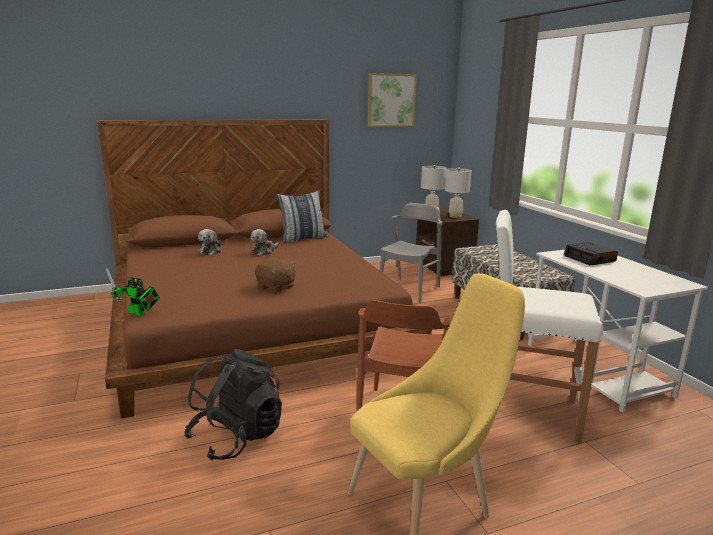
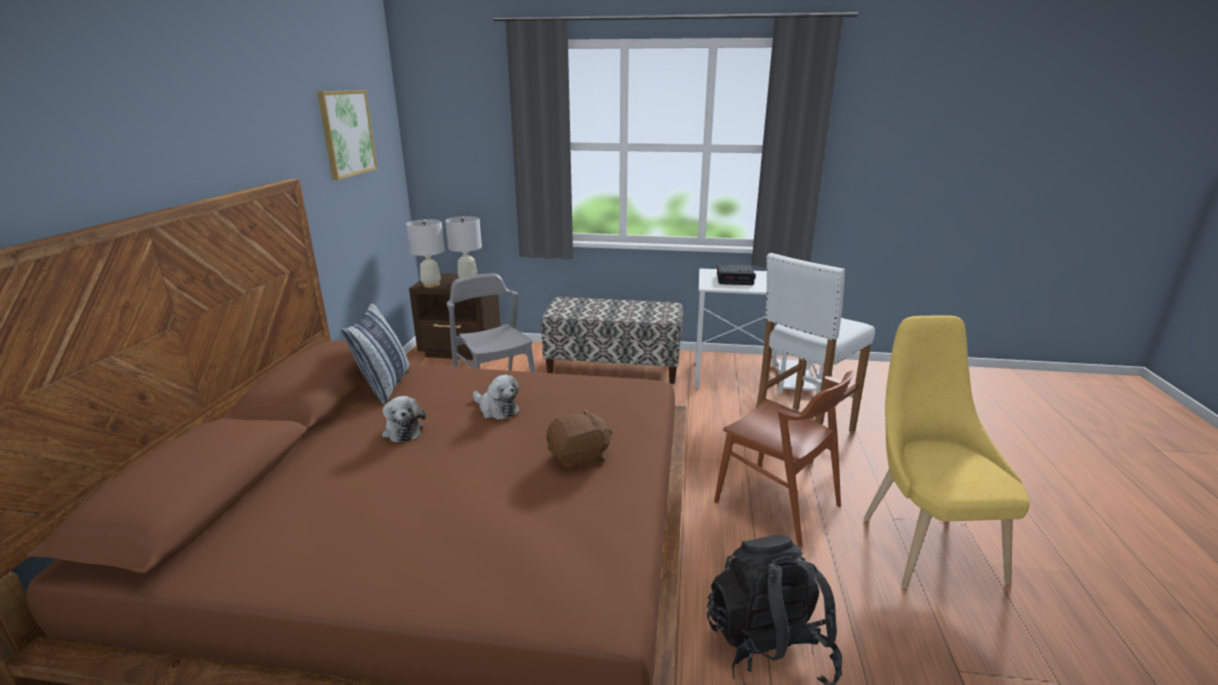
camera: 60 degrees left, 5 degrees up
toy robot [106,268,160,315] -> none
plush toy [198,229,222,255] -> plush toy moved to [473,375,520,420]

